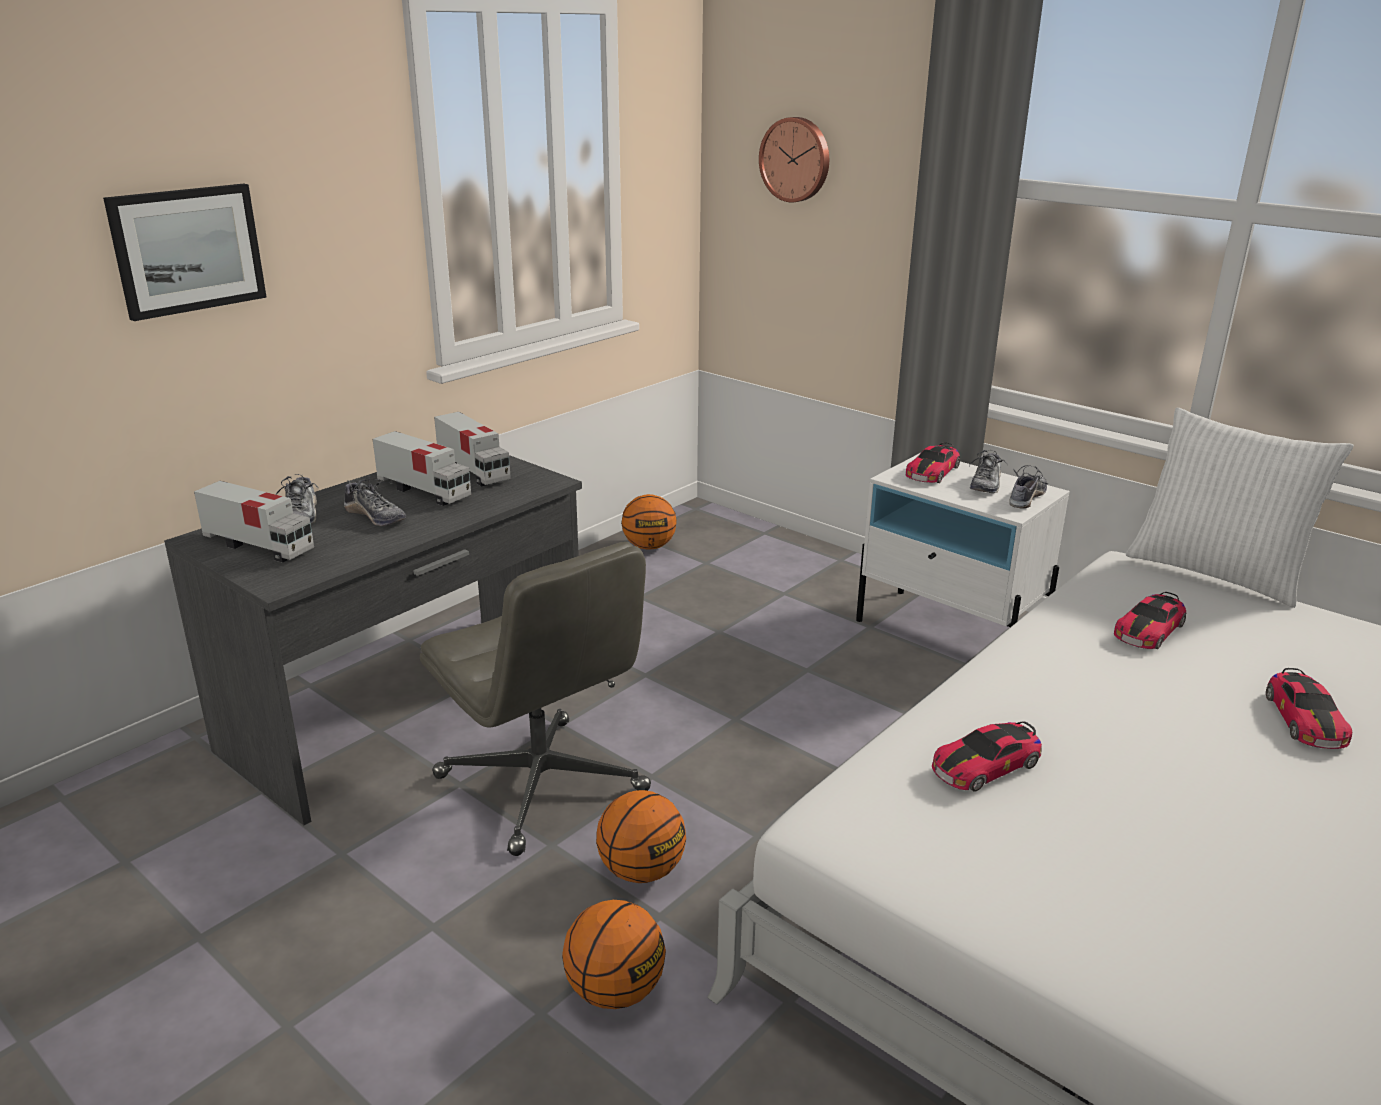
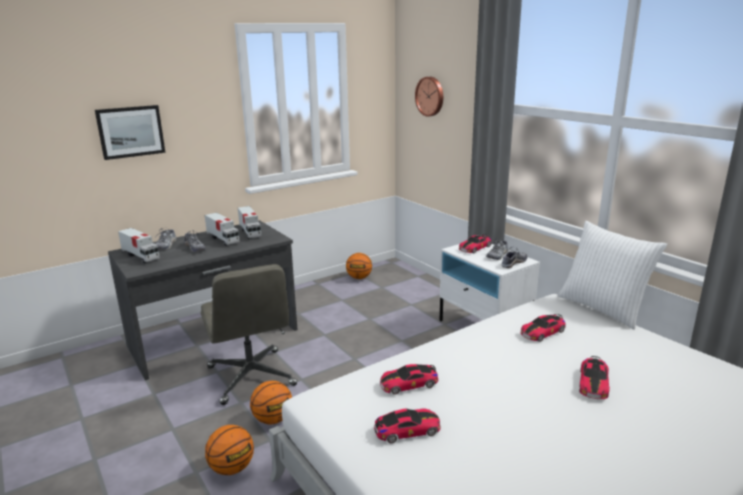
camera: 15 degrees right, 5 degrees down
none -> toy car [374,408,440,443]

